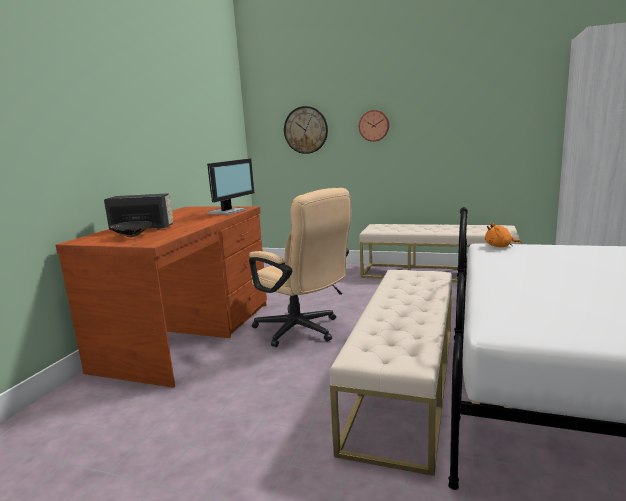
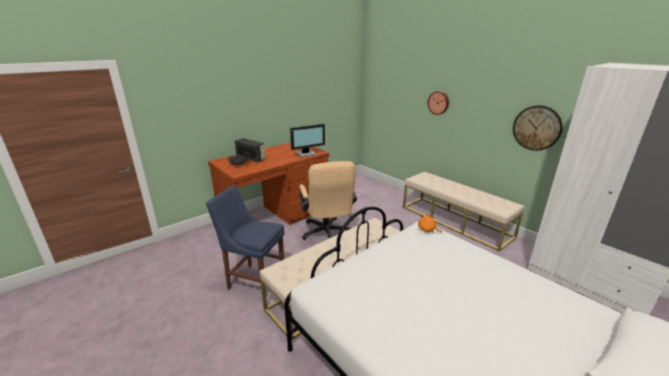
camera: 30 degrees right, 10 degrees up
wall clock [284,106,328,154] -> wall clock moved to [513,105,563,151]
none -> blue chair [206,186,284,298]

